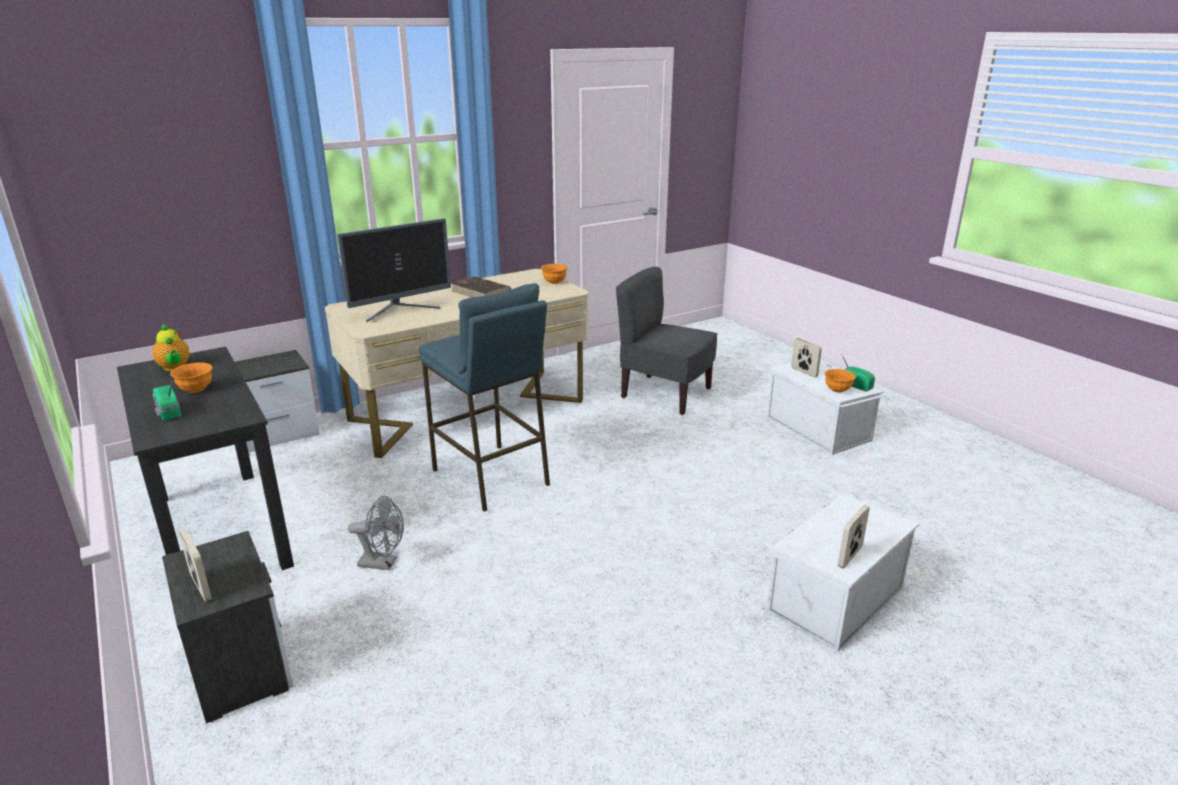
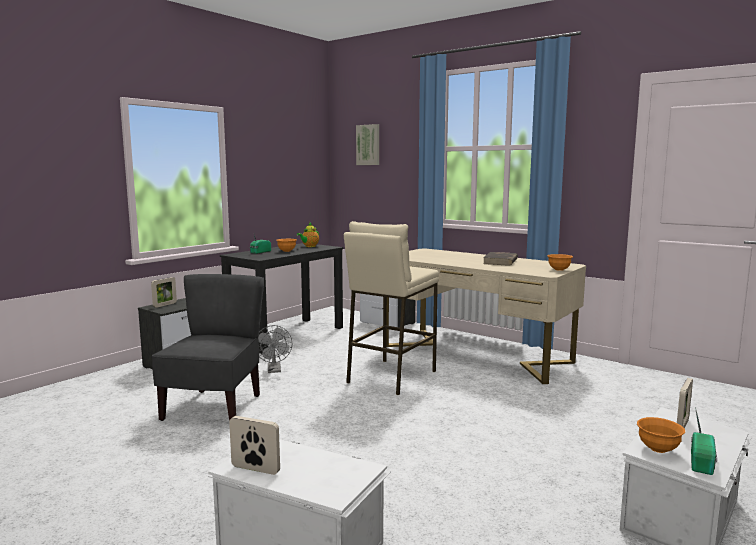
camera: 70 degrees right, 15 degrees down
monitor [337,218,451,322] -> none
blue stool [419,283,550,512] -> beige stool [344,221,439,395]
grey chair [616,267,718,415] -> grey chair moved to [152,274,264,421]
none -> picture [356,124,379,165]

